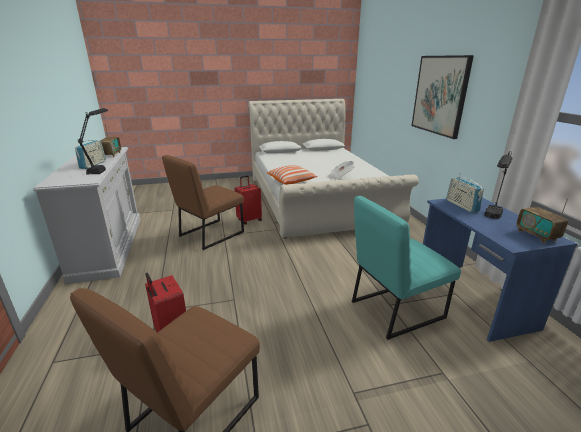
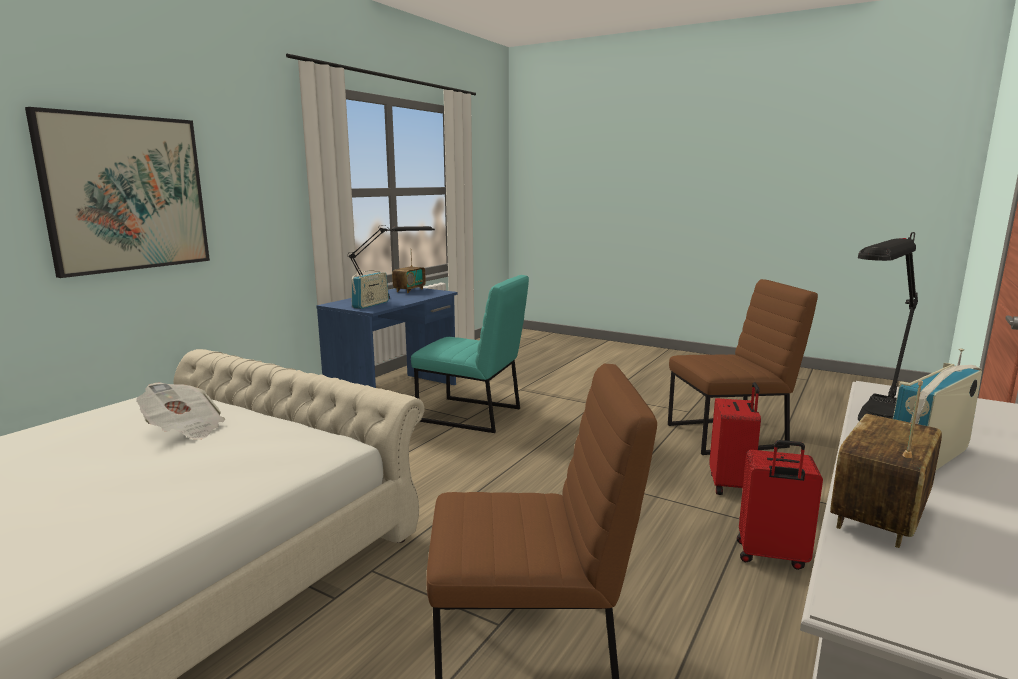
camera: 135 degrees left, 10 degrees down
red suitcase [234,176,262,225] -> red suitcase moved to [737,440,823,570]
pillow [267,165,318,185] -> none

